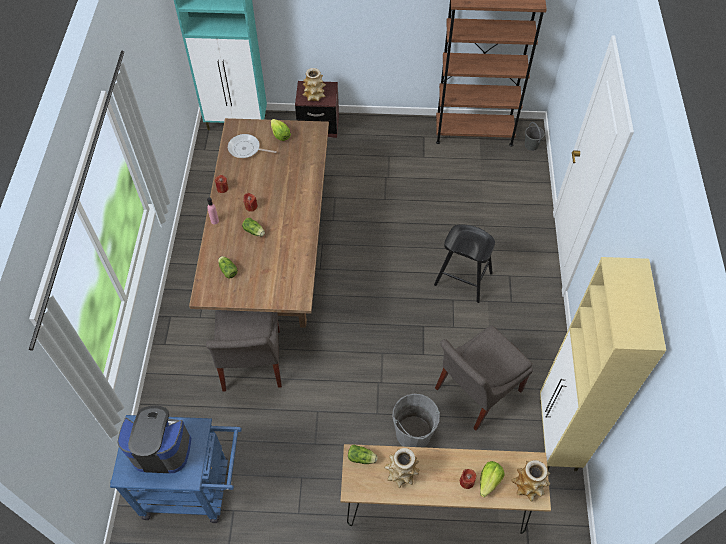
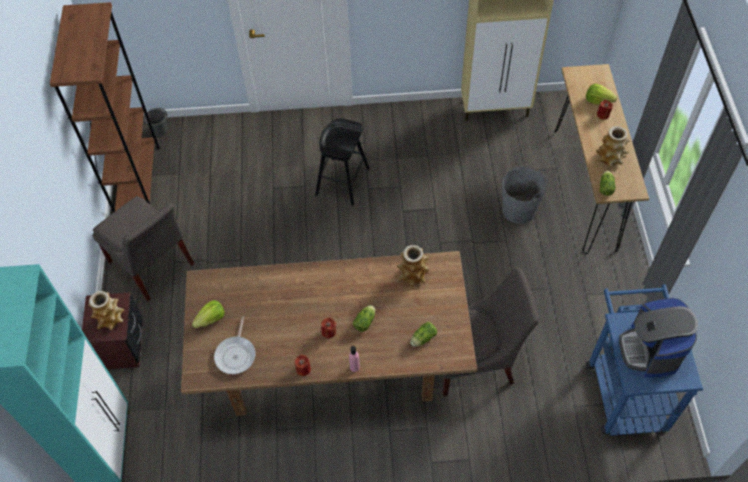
camera: 95 degrees left, 0 degrees up
grey chair [435,326,533,431] -> grey chair moved to [93,196,194,301]
vase [511,460,550,502] -> vase moved to [397,245,429,287]

